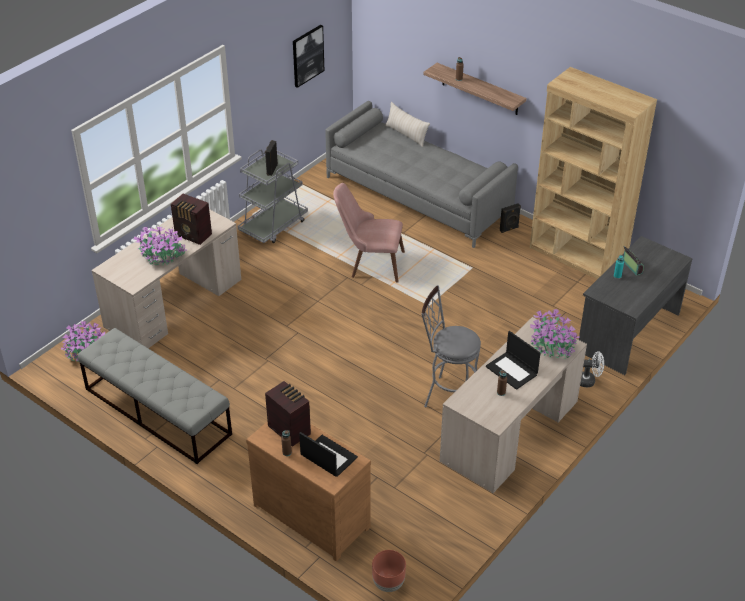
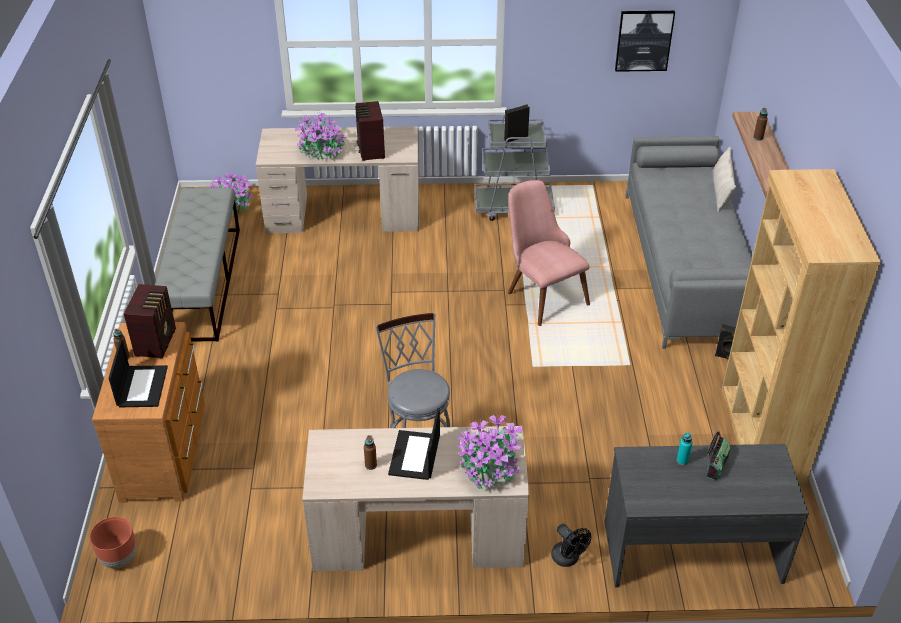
camera: 50 degrees right, 0 degrees up
white fan [580,351,604,387] -> black fan [551,524,591,567]

